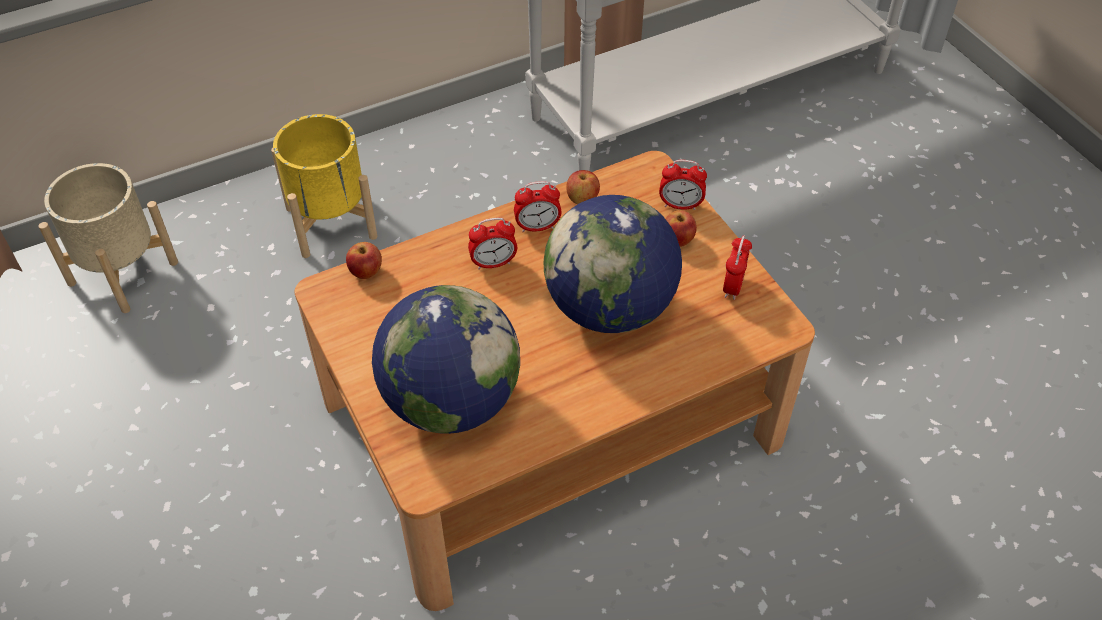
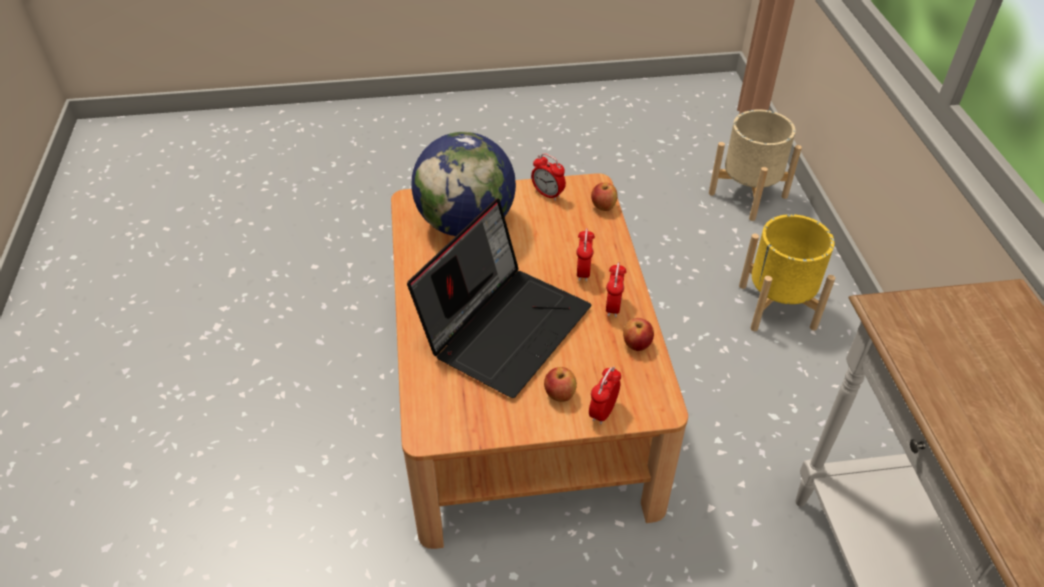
camera: 110 degrees right, 5 degrees down
globe [543,195,682,333] -> laptop [407,198,592,398]
alarm clock [723,235,752,300] -> alarm clock moved to [531,153,566,201]

